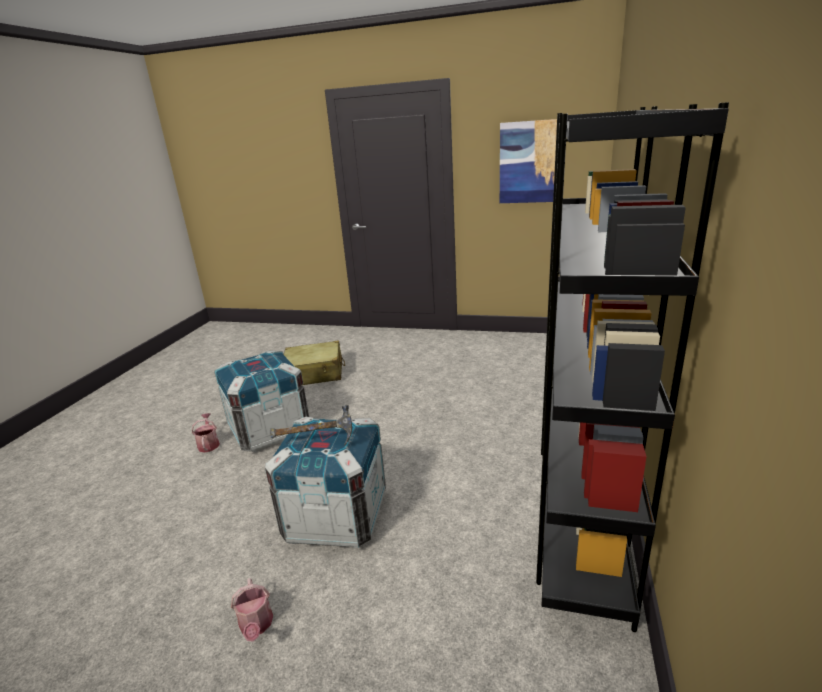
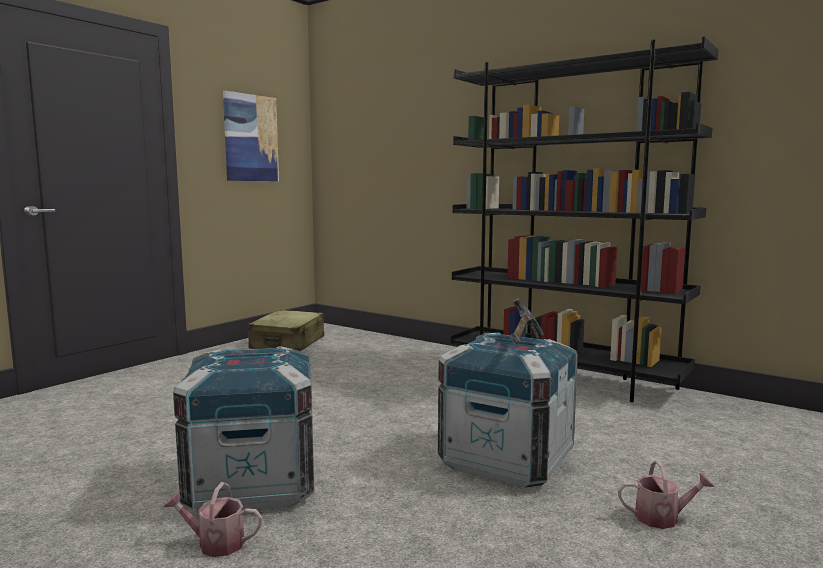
camera: 70 degrees left, 15 degrees down
beige suitcase [284,341,345,385] -> beige suitcase moved to [248,310,324,351]

